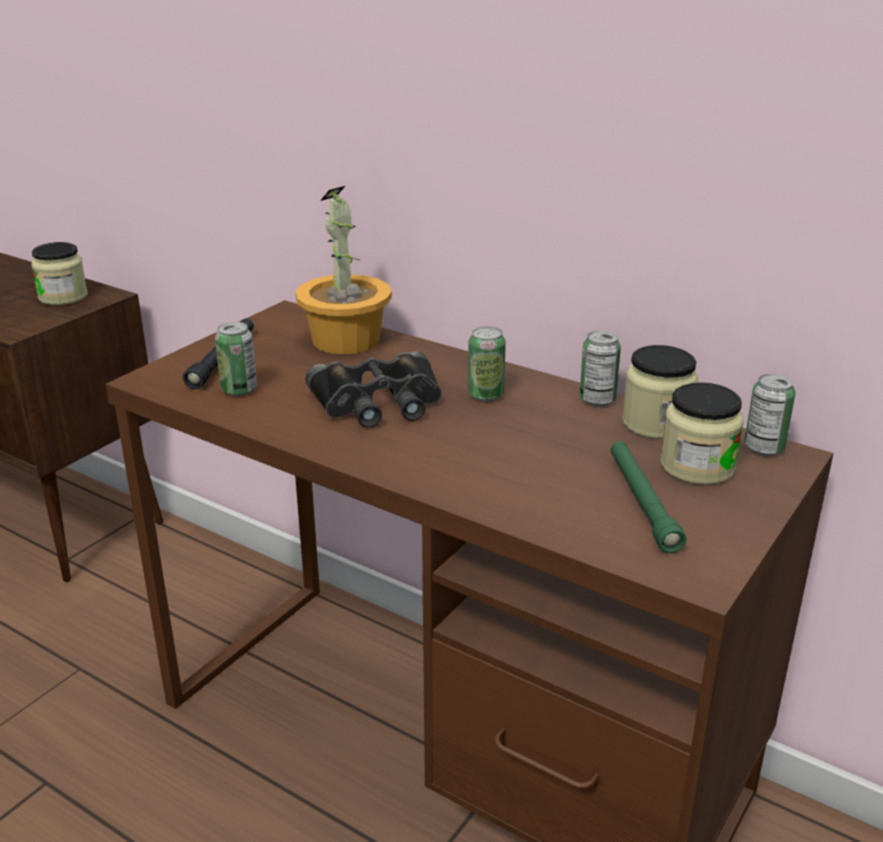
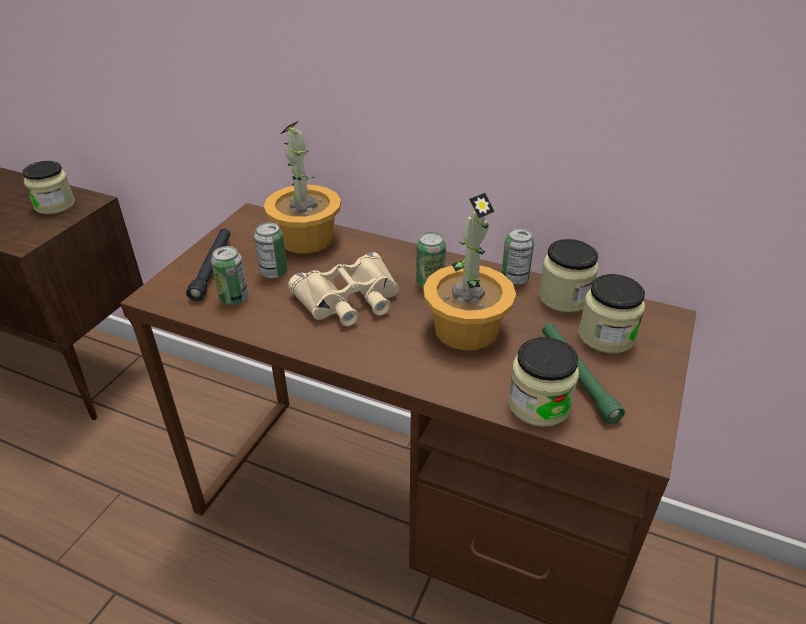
camera: 10 degrees left, 10 degrees up
black binoculars [305,351,442,428] -> beige binoculars [288,252,399,326]
can [744,374,796,456] -> can moved to [254,222,287,279]
none -> potted plant [423,193,516,350]
none -> jar [508,337,579,427]

